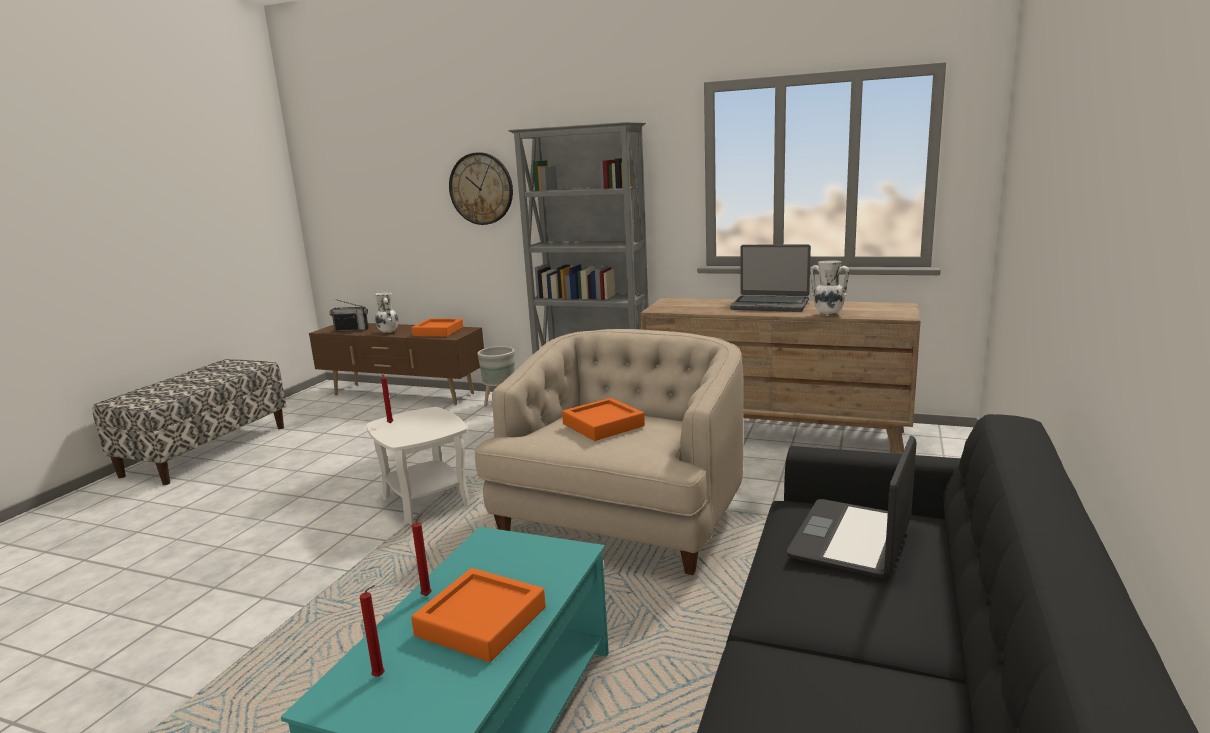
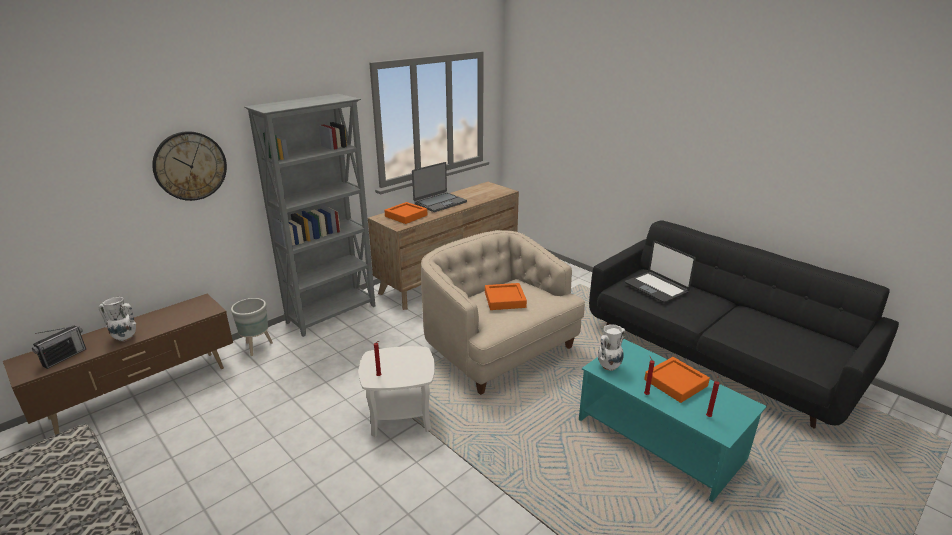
camera: 65 degrees left, 10 degrees up
orange tray [411,318,463,337] -> orange tray moved to [384,202,427,224]
white vase [810,260,849,316] -> white vase moved to [598,324,625,371]

